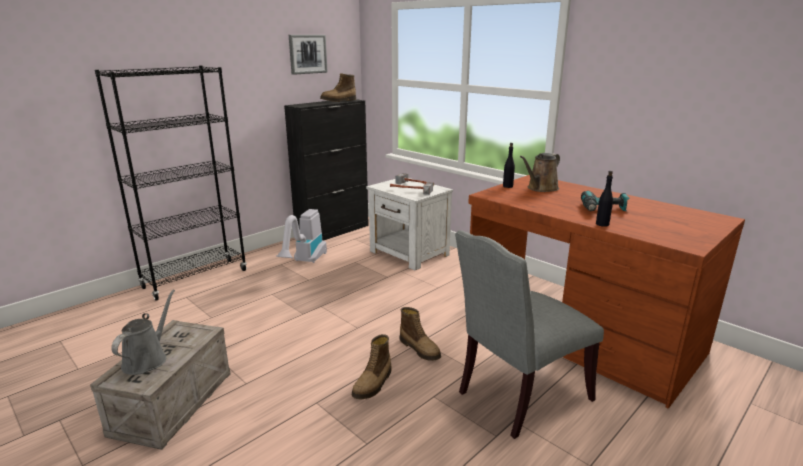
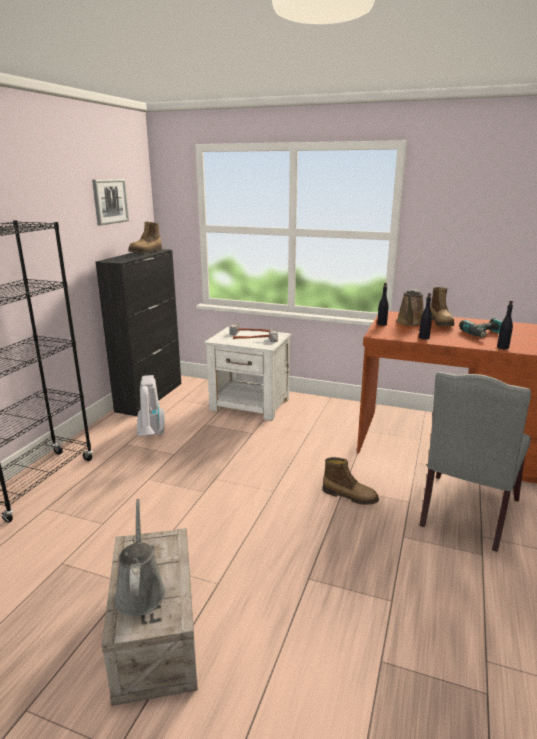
camera: 25 degrees left, 0 degrees up
boot [351,334,392,399] -> boot moved to [430,287,454,326]
none -> black bottle [419,293,432,339]

